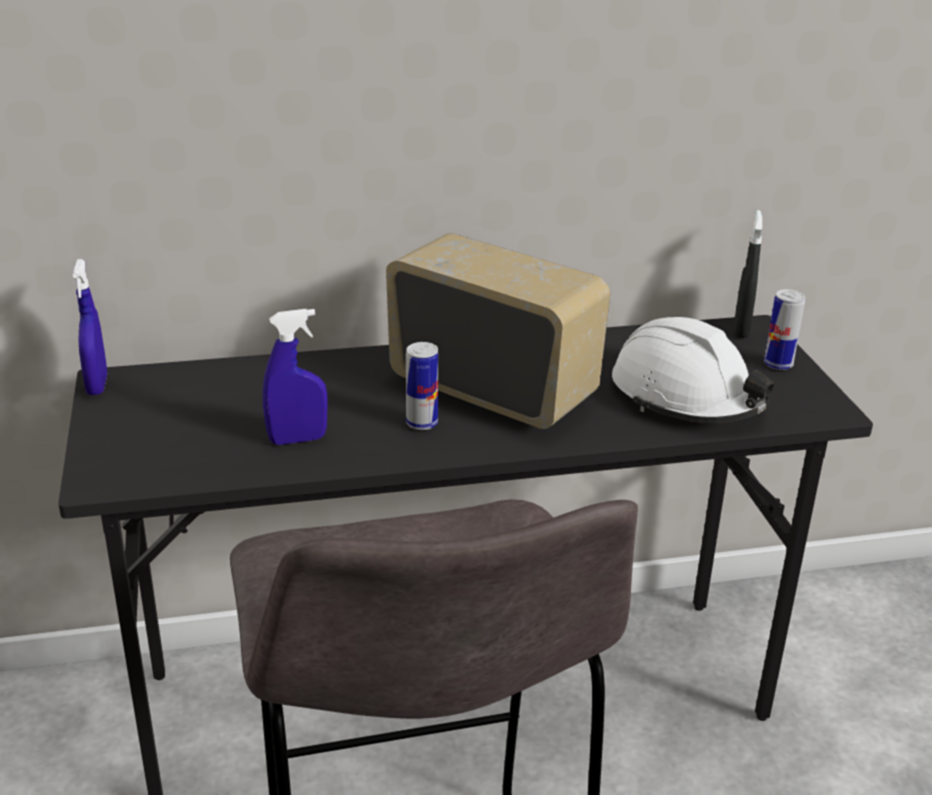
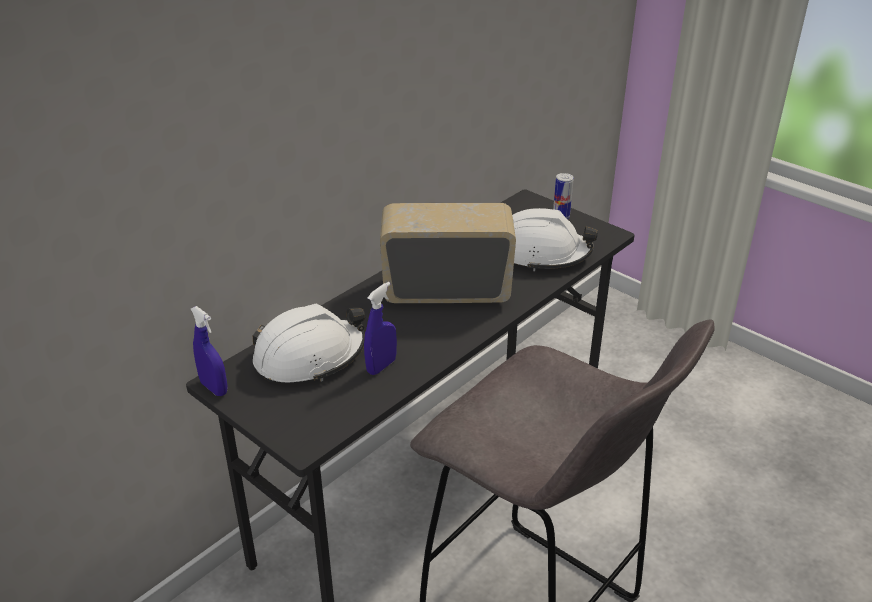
camera: 35 degrees left, 5 degrees up
can [406,342,439,430] -> none
black spray bottle [735,210,762,338] -> none
none -> white hard hat [253,304,365,382]

